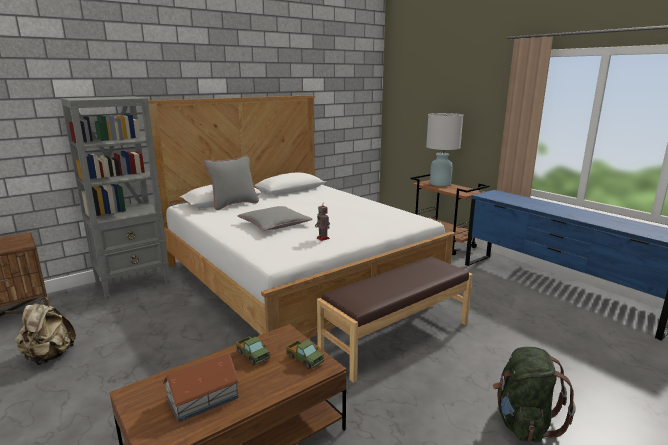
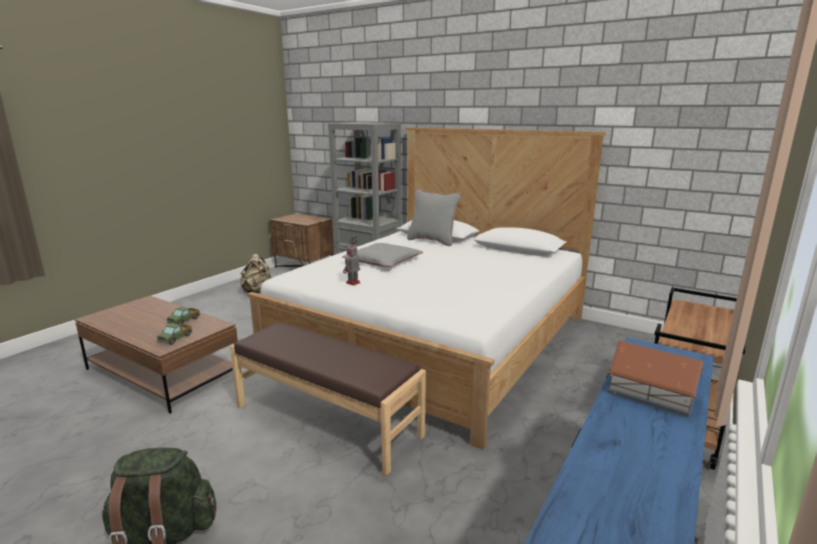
camera: 70 degrees right, 0 degrees up
toy house [163,354,240,423] -> toy house moved to [608,341,704,418]
white table lamp [426,113,463,186] -> none

